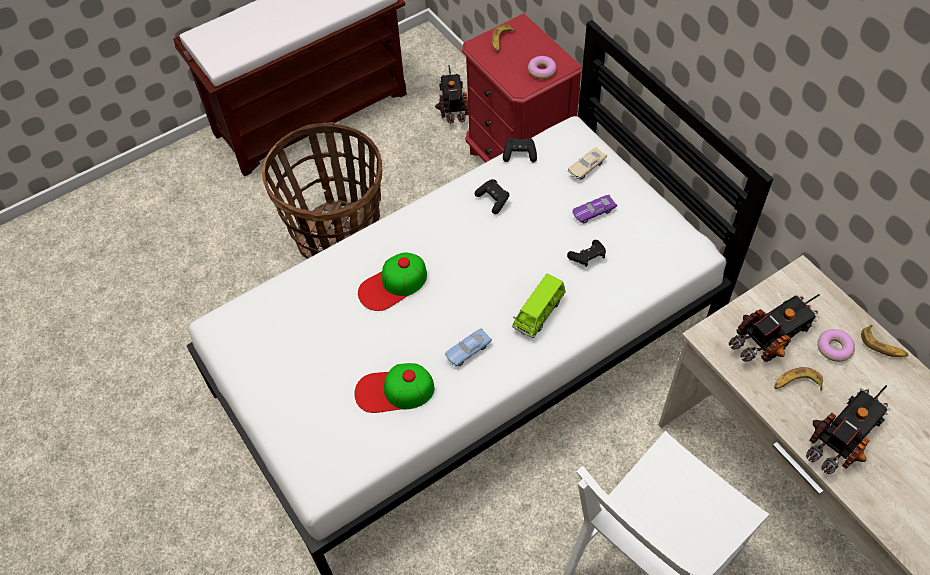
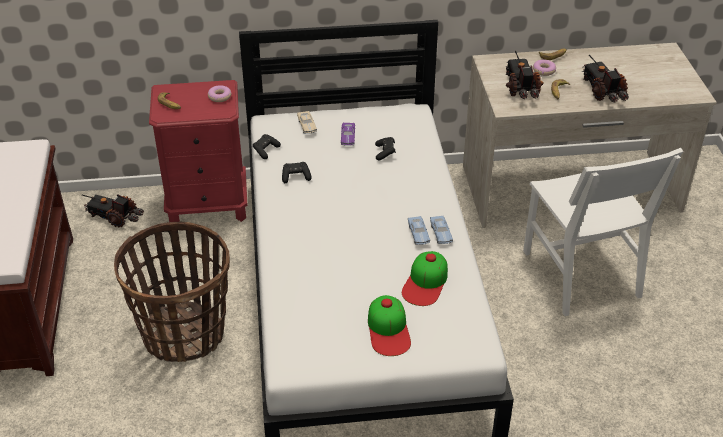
camera: 65 degrees left, 15 degrees down
cap [358,252,427,311] -> cap moved to [368,295,411,356]
green toy car [512,274,566,338] -> none
none -> blue toy car [430,215,453,244]

